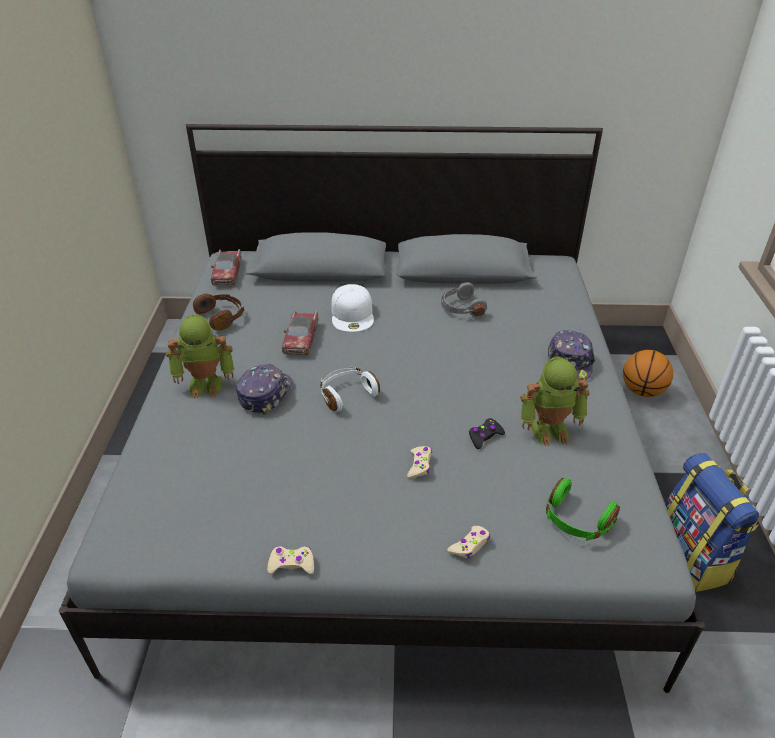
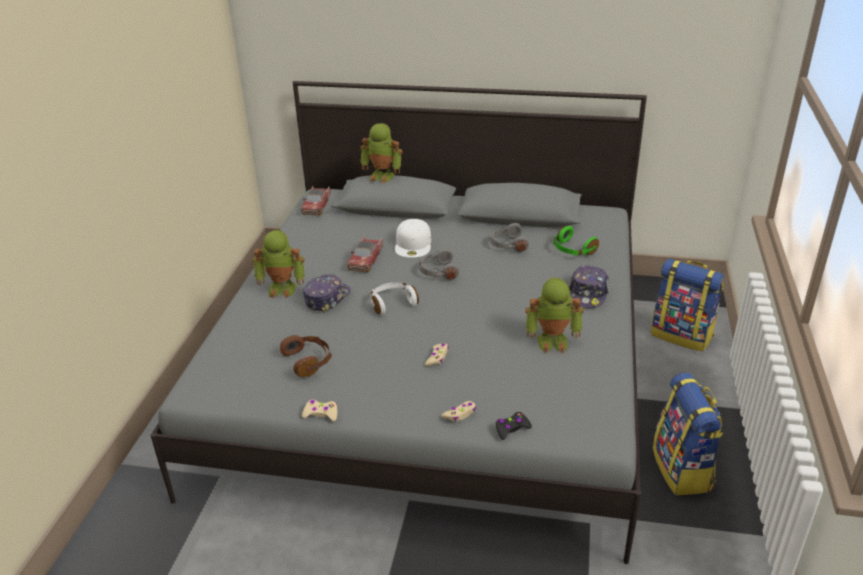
camera: 10 degrees right, 5 degrees down
brown headphones [193,294,244,330] -> brown headphones moved to [280,335,332,377]
black game controller [469,418,505,449] -> black game controller moved to [496,412,532,440]
green headphones [546,478,620,541] -> green headphones moved to [553,226,599,255]
basketball [623,350,673,397] -> backpack [651,259,724,352]
none -> toy robot [360,123,403,183]
none -> grey headphones [419,249,459,280]

